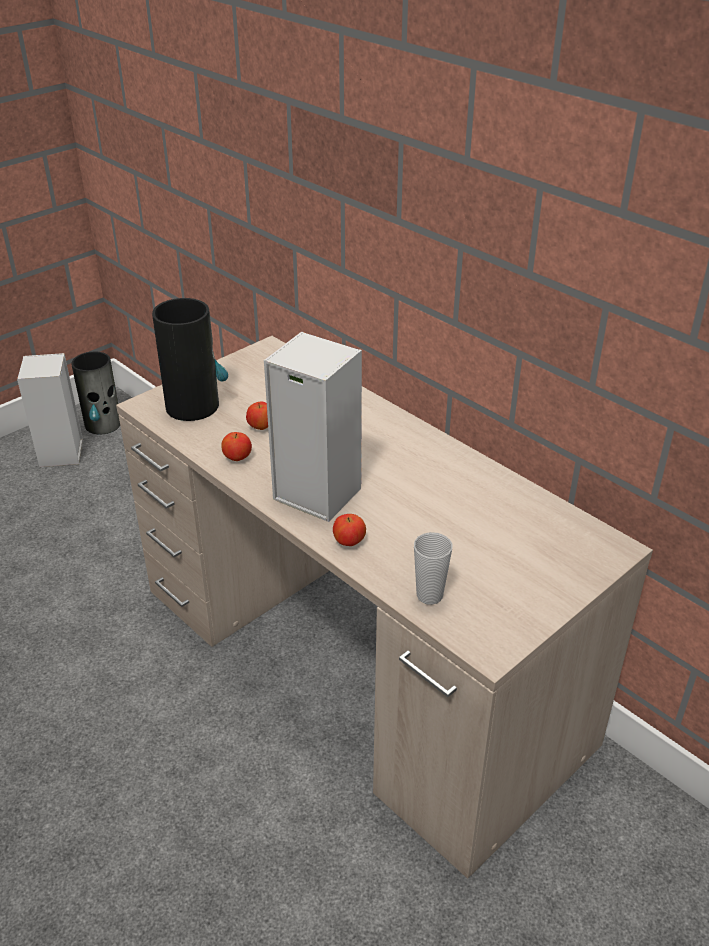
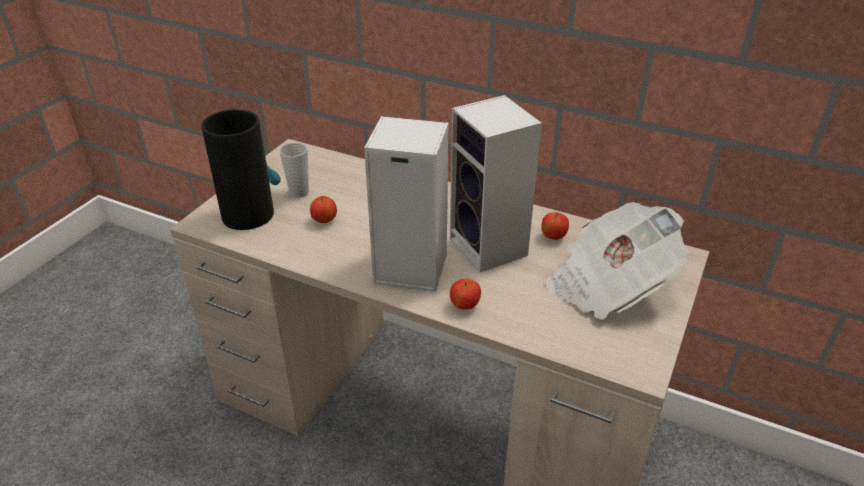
camera: 20 degrees left, 0 degrees up
speaker [17,353,83,467] -> speaker moved to [450,95,542,272]
vase [71,352,120,434] -> none
apple [222,432,252,461] -> apple moved to [541,212,569,240]
cup [414,532,453,605] -> cup moved to [279,143,309,198]
none -> newspaper [545,202,689,320]

